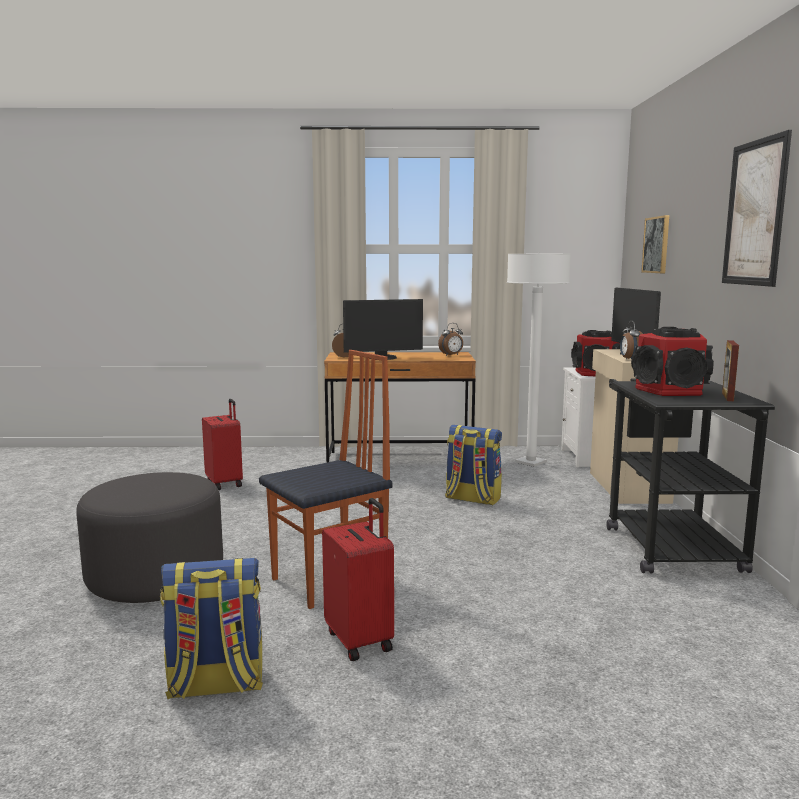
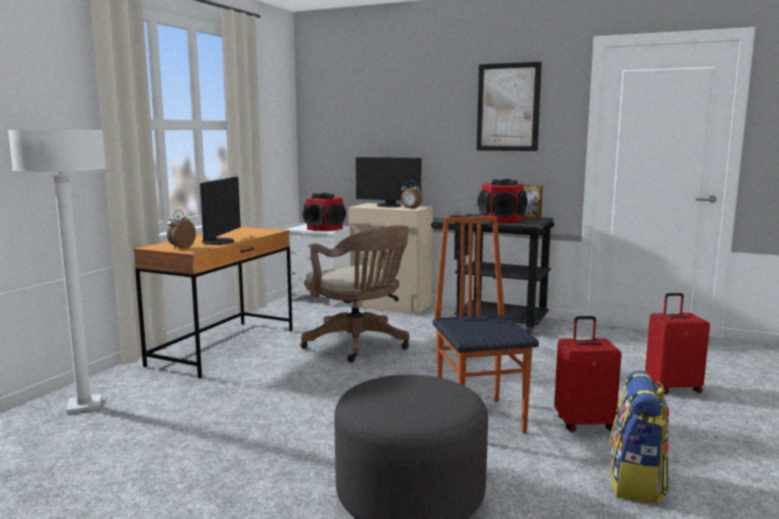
camera: 65 degrees left, 0 degrees up
red suitcase [202,399,243,490] -> red suitcase moved to [645,293,710,394]
alarm clock [438,323,463,356] -> none
backpack [445,425,502,505] -> brown office chair [300,225,410,362]
white floor lamp [507,252,571,467] -> white floor lamp moved to [8,128,106,413]
picture [641,215,669,273] -> none

